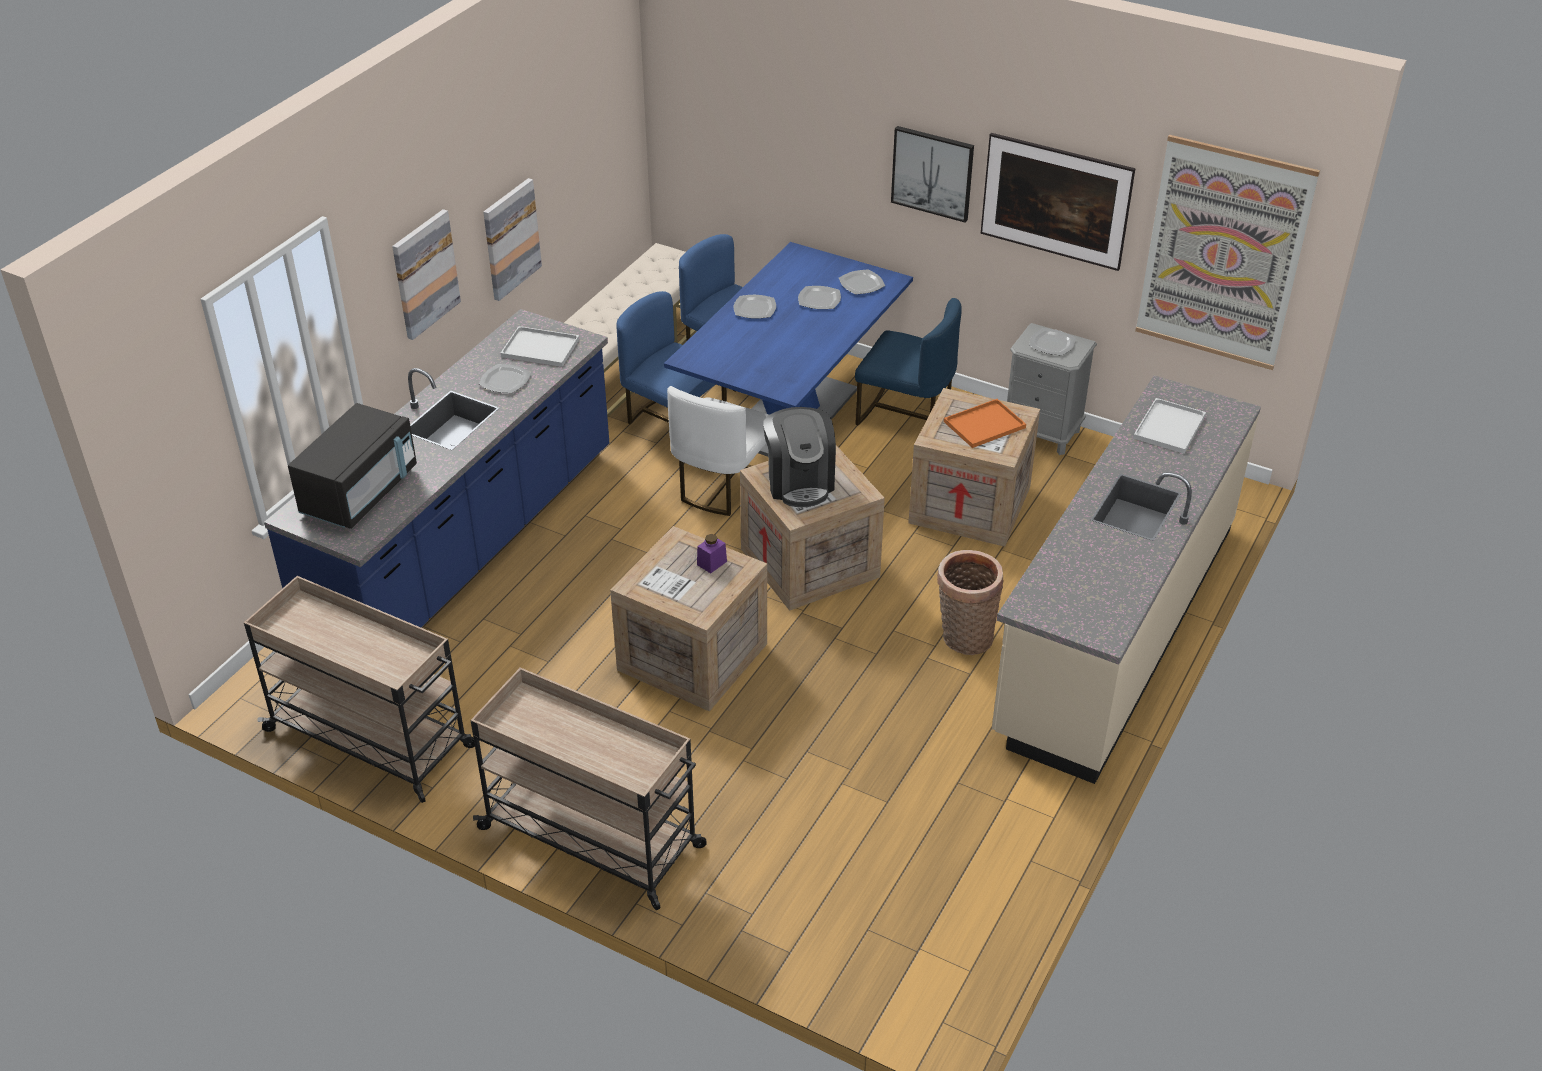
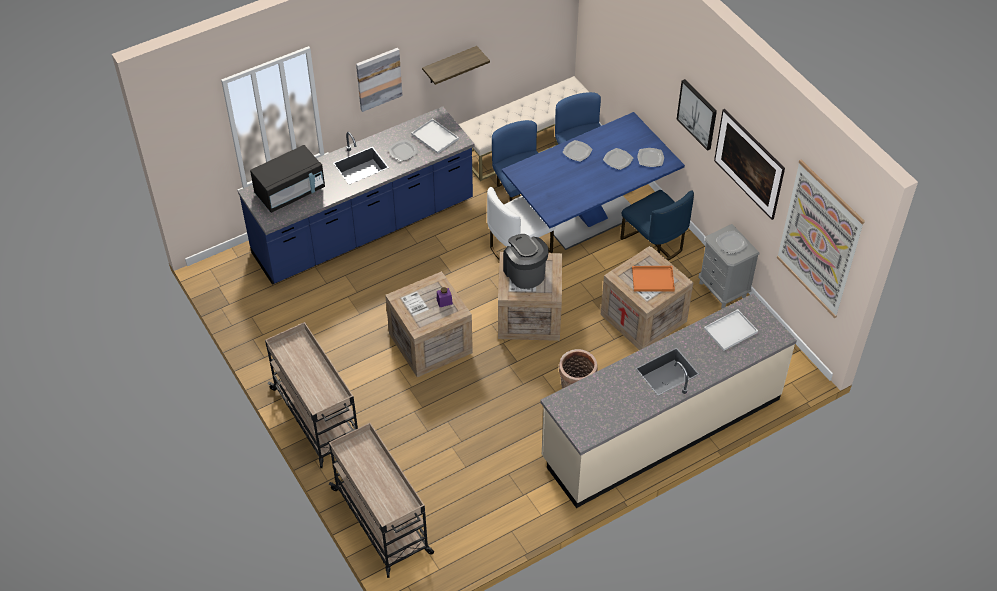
camera: 30 degrees right, 10 degrees up
beige cart [244,576,475,803] -> beige cart moved to [329,423,434,578]
picture [483,178,542,301] -> shelf [422,46,490,85]
coffee machine [763,407,836,507] -> coffee machine turned 135 degrees clockwise [503,234,549,289]

